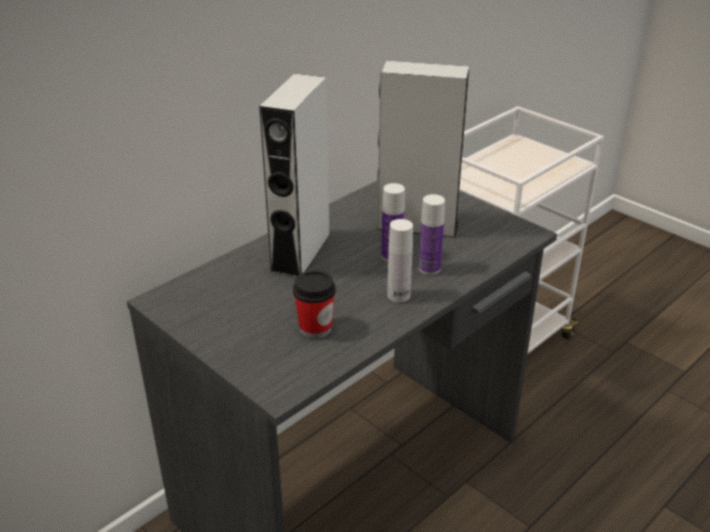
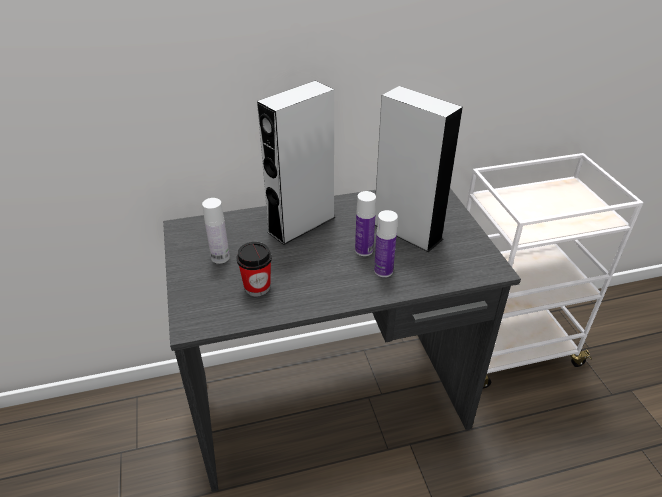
camera: 30 degrees right, 5 degrees up
white bottle [387,219,413,302] -> white bottle moved to [202,198,230,264]

